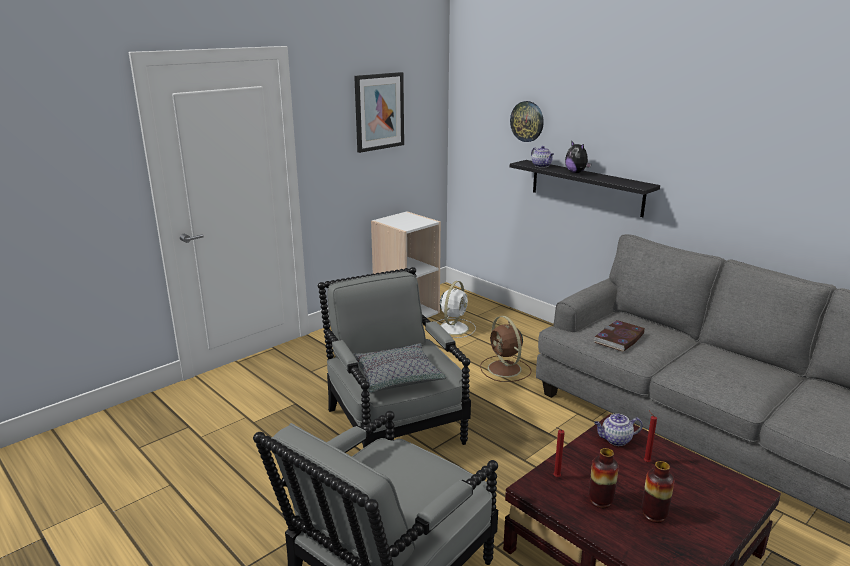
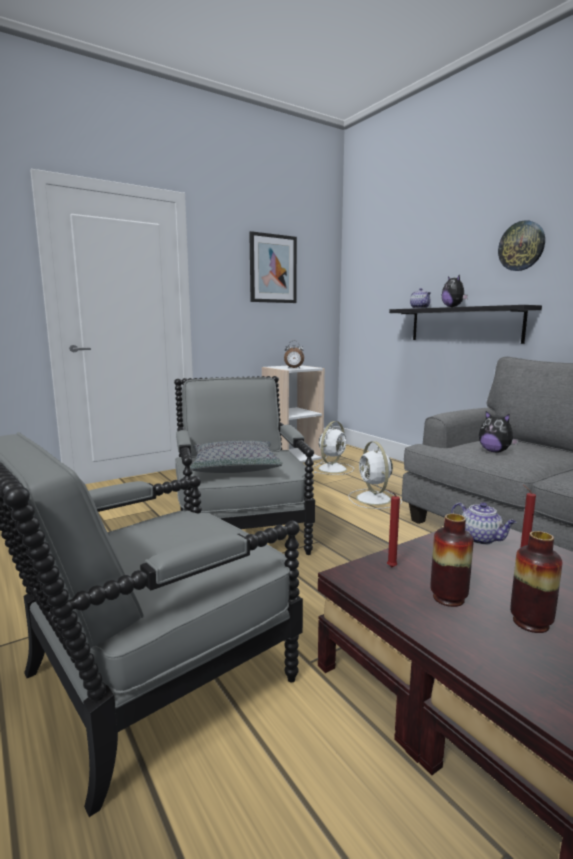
camera: 10 degrees right, 10 degrees down
brown fan [480,316,531,382] -> white fan [348,441,402,509]
wall clock [510,101,544,142] -> wall clock moved to [498,220,545,271]
book [594,320,645,352] -> plush toy [479,411,519,453]
teapot [594,414,643,446] -> teapot turned 135 degrees counterclockwise [451,502,516,545]
none -> alarm clock [284,341,304,368]

